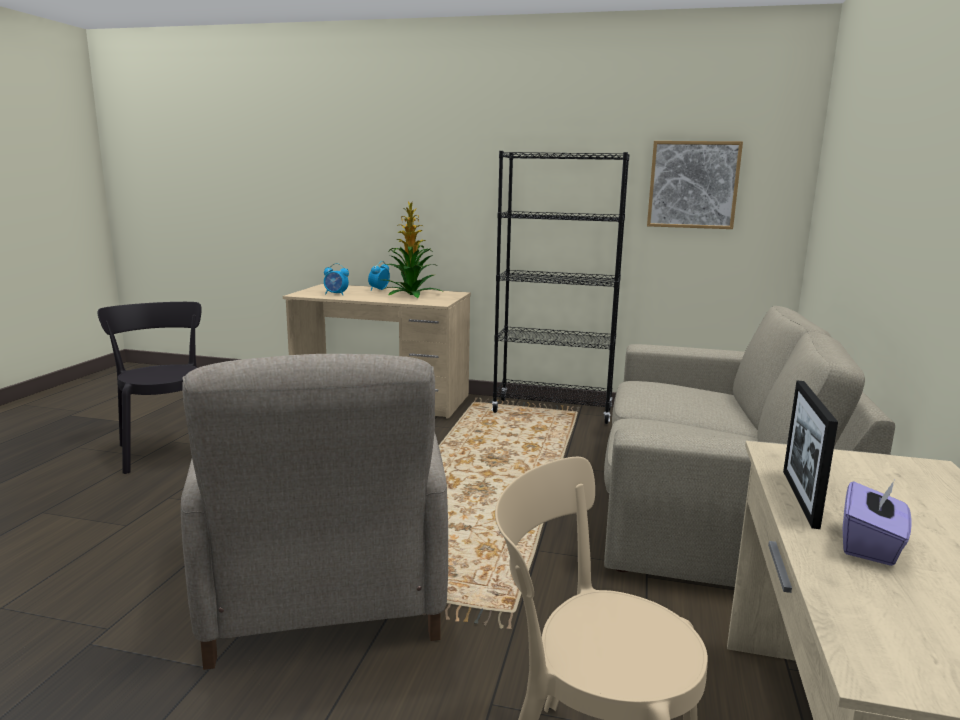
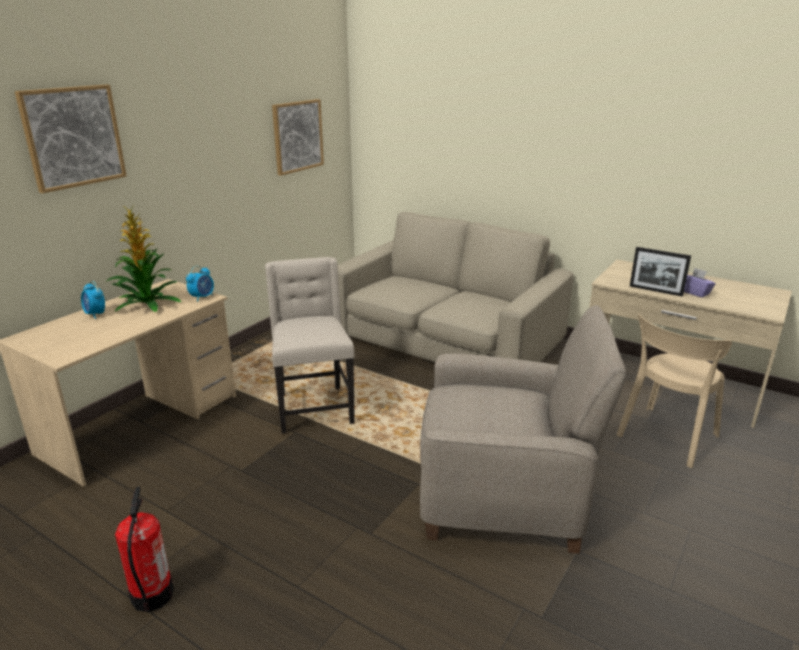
camera: 70 degrees left, 10 degrees up
black chair [98,302,202,474] -> fire extinguisher [115,487,174,612]
alarm clock [324,263,349,295] -> alarm clock moved to [186,266,214,302]
black bookcase [492,151,630,424] -> none
none -> picture [15,85,127,193]
none -> beige chair [265,257,355,433]

